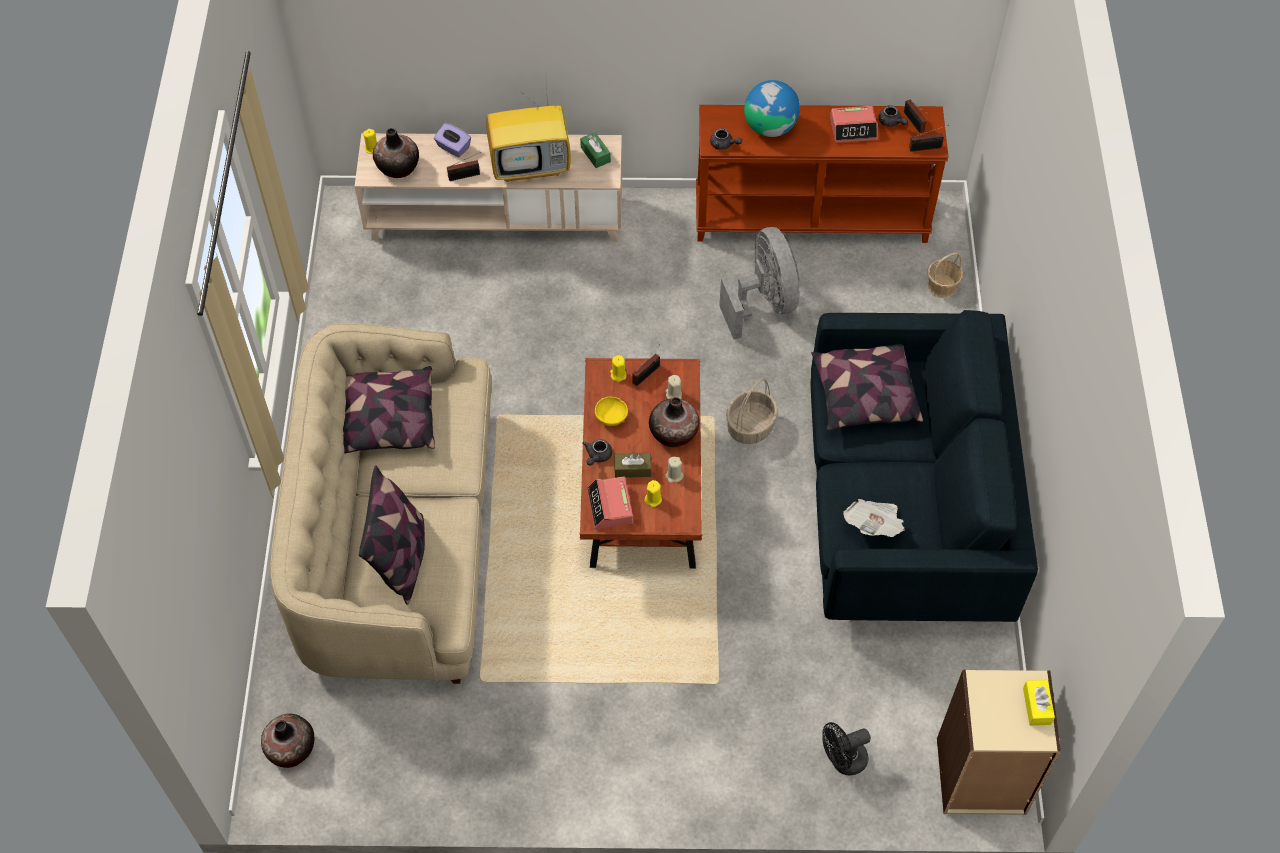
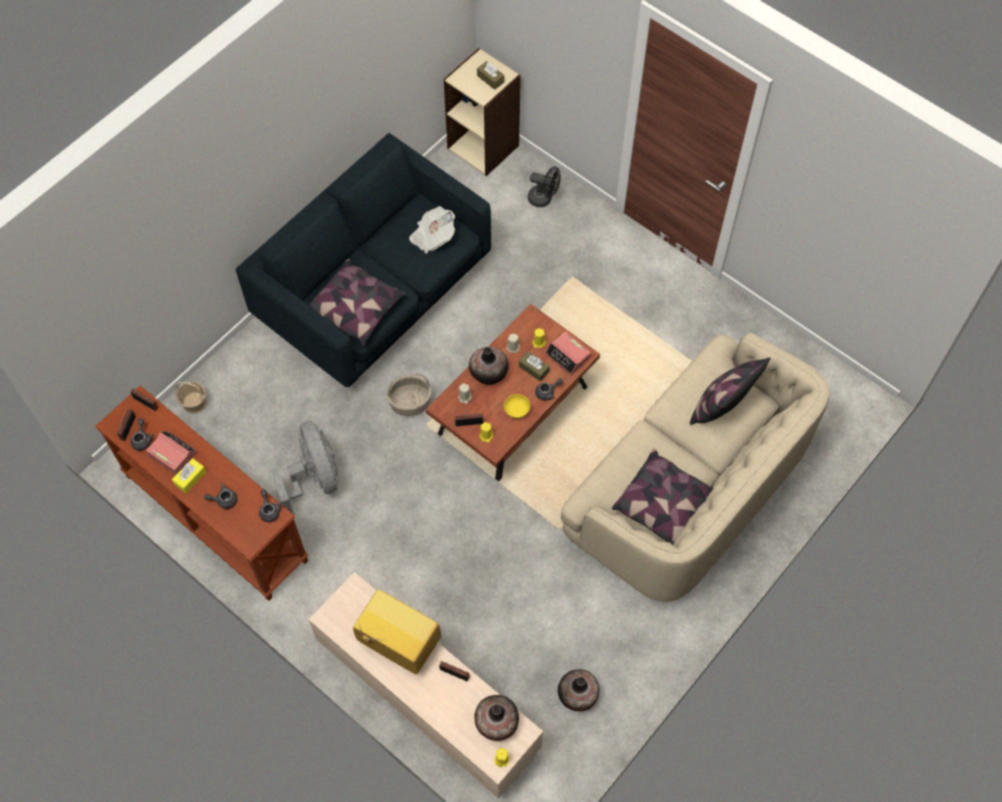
camera: 140 degrees left, 5 degrees up
vase [261,714,314,768] -> vase moved to [558,669,600,711]
purple tissue box [434,123,471,157] -> none
green tissue box [580,132,611,168] -> none
alarm clock [587,476,633,529] -> alarm clock turned 105 degrees clockwise [545,331,591,376]
grey fan [719,227,800,339] -> grey fan turned 135 degrees clockwise [270,421,339,514]
globe [744,80,800,137] -> grey teapot [204,483,237,509]
yellow tissue box [1023,680,1055,726] -> yellow tissue box moved to [172,458,206,493]
none -> brown tissue box [477,61,504,90]

